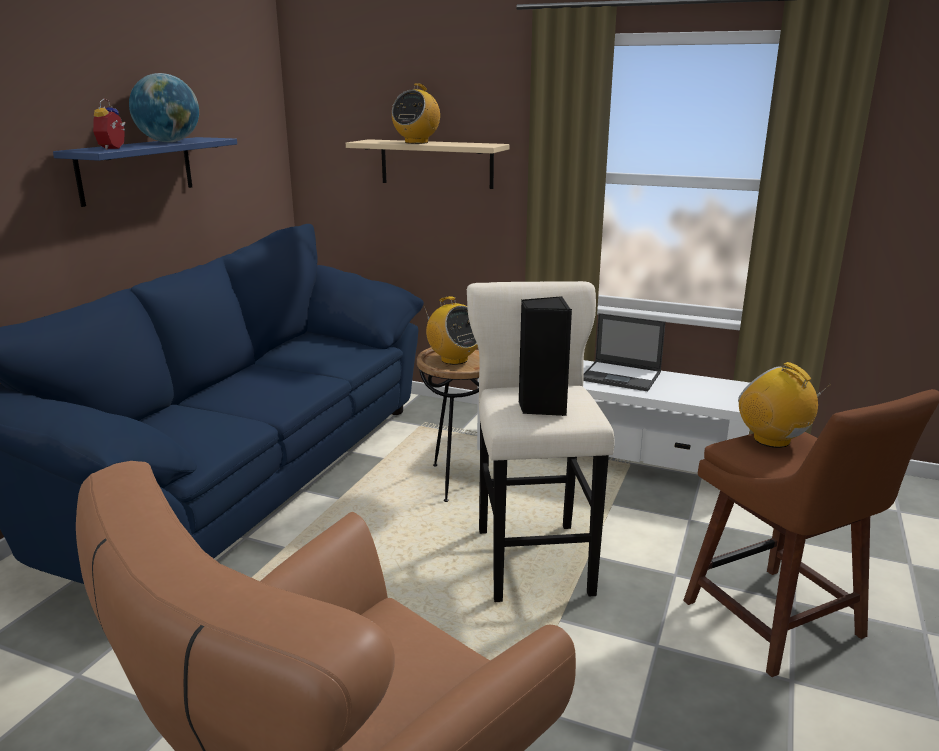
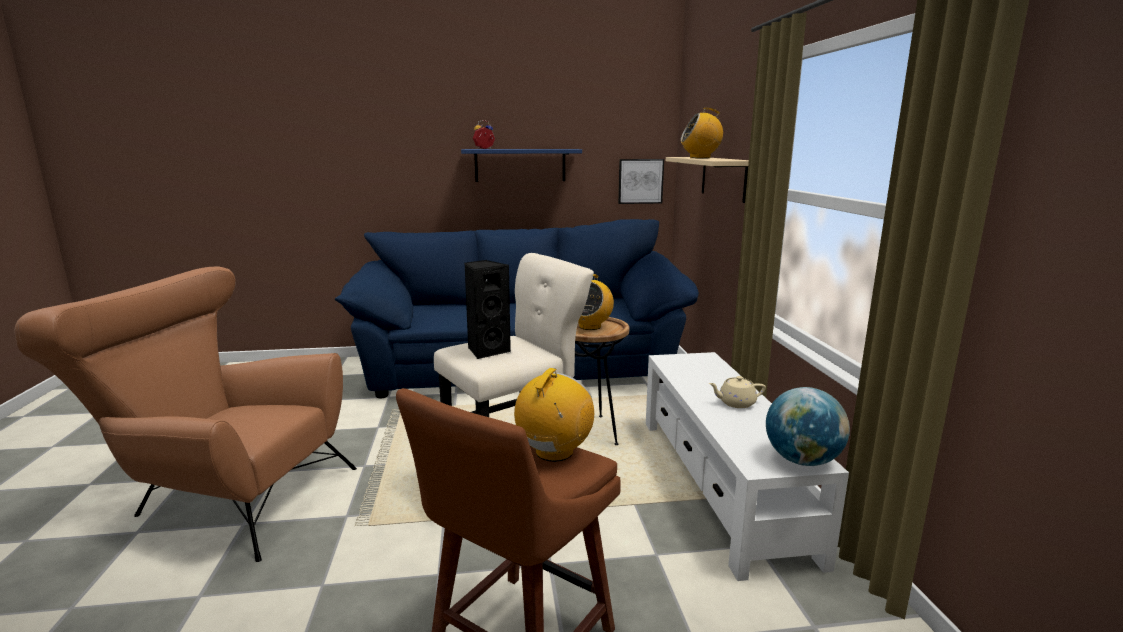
camera: 60 degrees right, 5 degrees down
globe [129,73,199,142] -> globe moved to [766,387,850,466]
laptop [583,313,666,391] -> beige teapot [708,376,766,408]
none -> picture [618,159,664,204]

